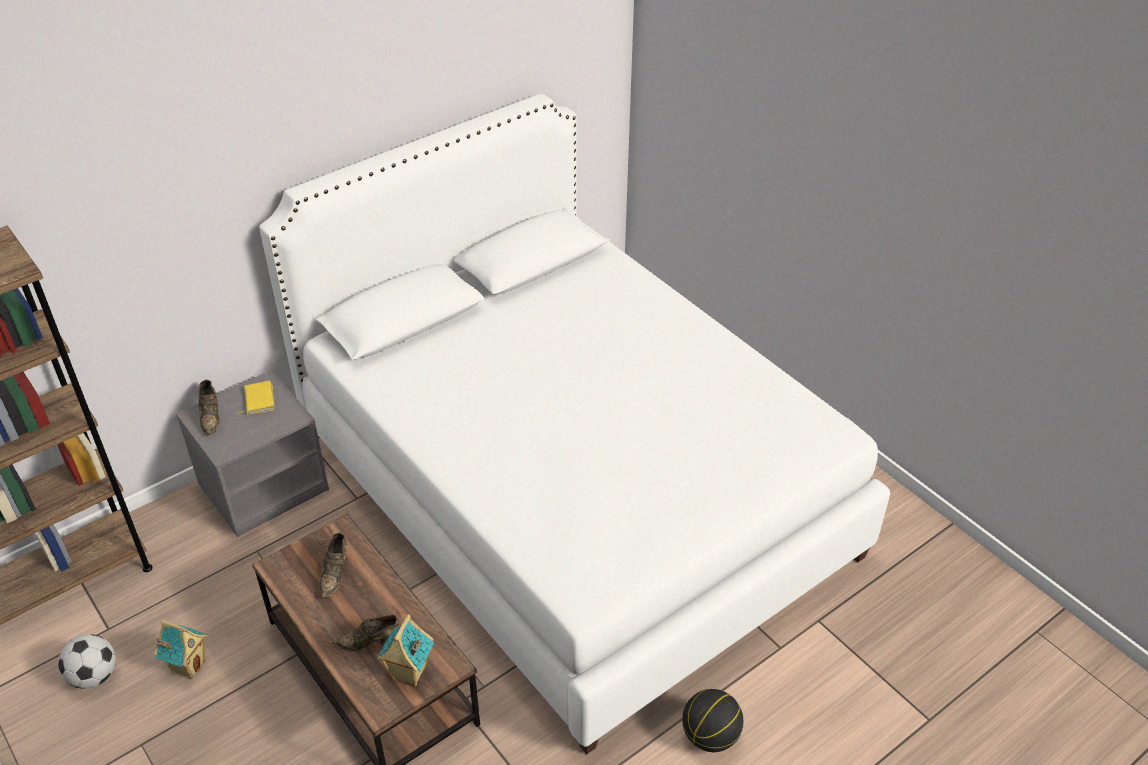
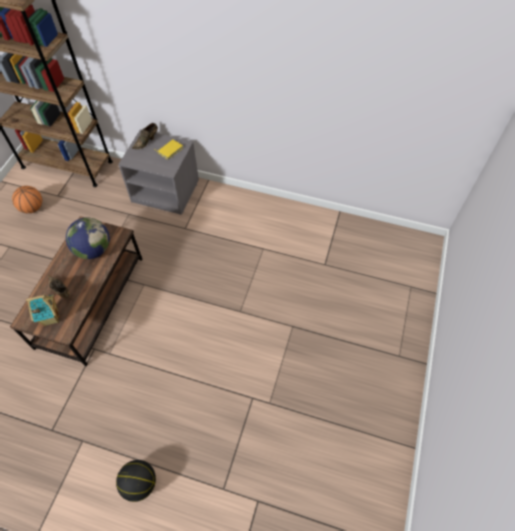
camera: 55 degrees right, 15 degrees up
football [58,634,116,689] -> basketball [12,186,43,213]
toy house [154,620,207,679] -> none
white bed [259,93,890,754] -> none
brown shoe [319,533,347,598] -> globe [66,217,110,259]

